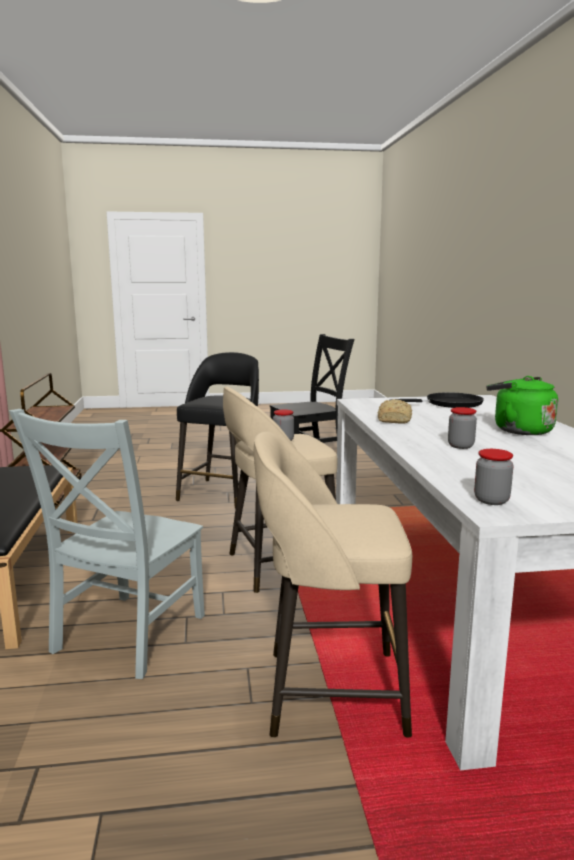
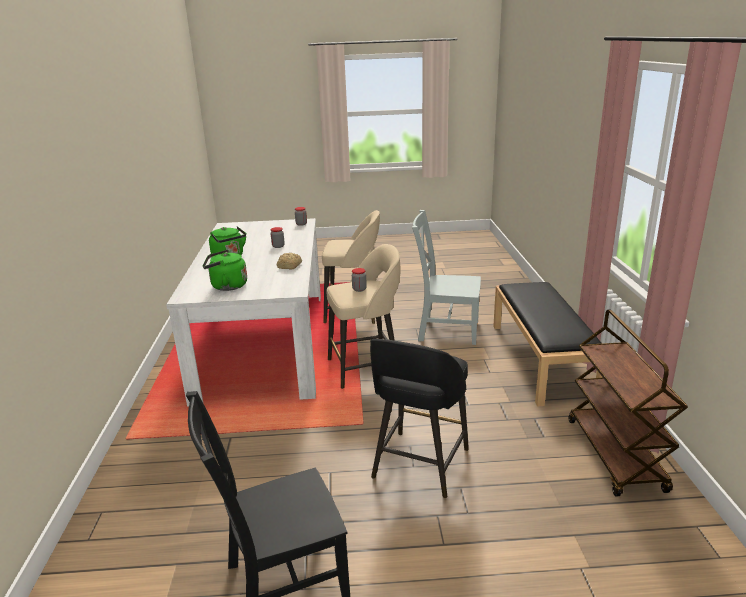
camera: 175 degrees left, 10 degrees up
grey chair [9,409,205,679] -> grey chair turned 105 degrees counterclockwise [412,210,481,345]
black frying pan [390,392,484,408] -> green kettle [203,250,247,291]

